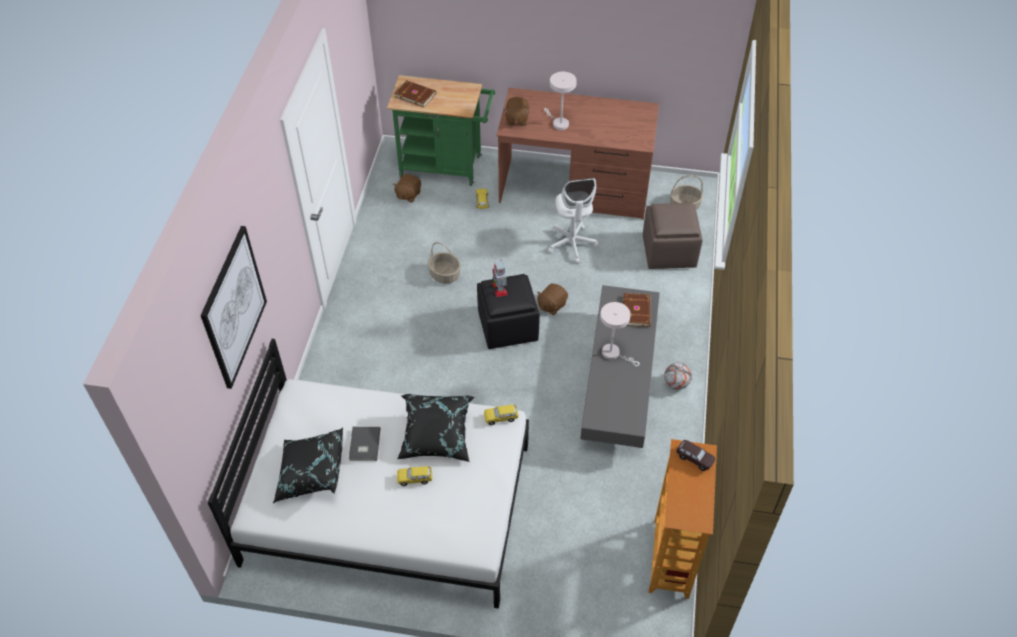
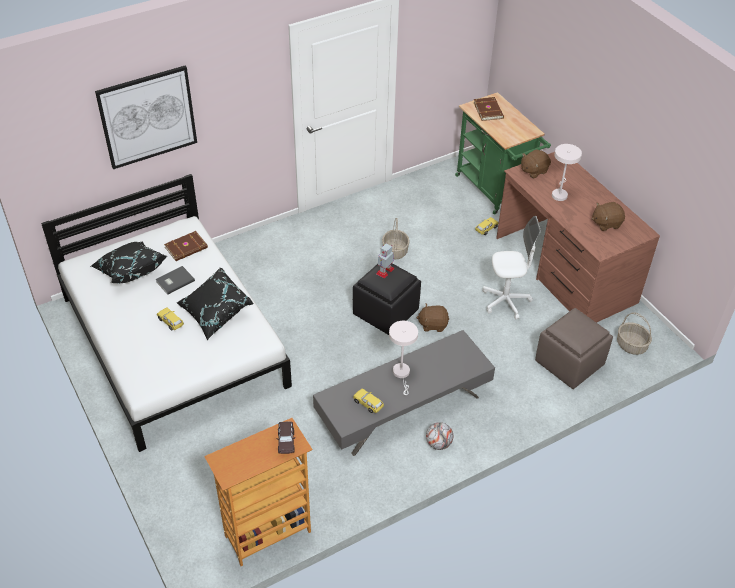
camera: 50 degrees right, 5 degrees down
brown plush toy [393,174,421,202] -> brown plush toy moved to [592,202,625,231]
yellow toy car [484,405,518,425] -> yellow toy car moved to [353,389,384,413]
white office chair [548,178,599,263] -> white office chair turned 135 degrees counterclockwise [482,216,541,319]
brown book [623,293,651,327] -> brown book moved to [164,231,208,261]

